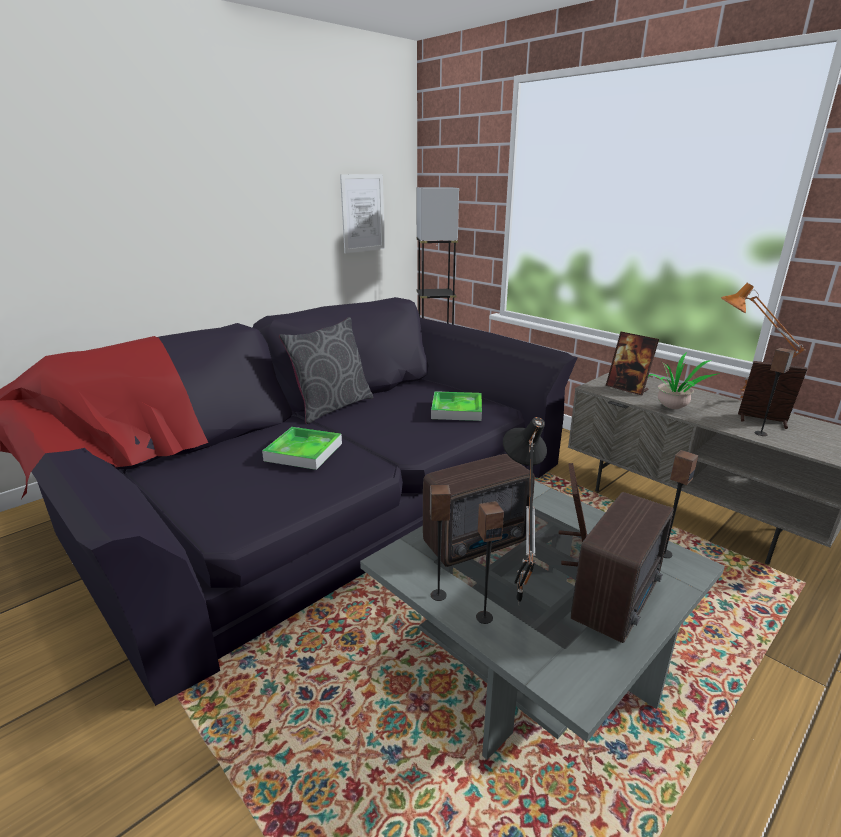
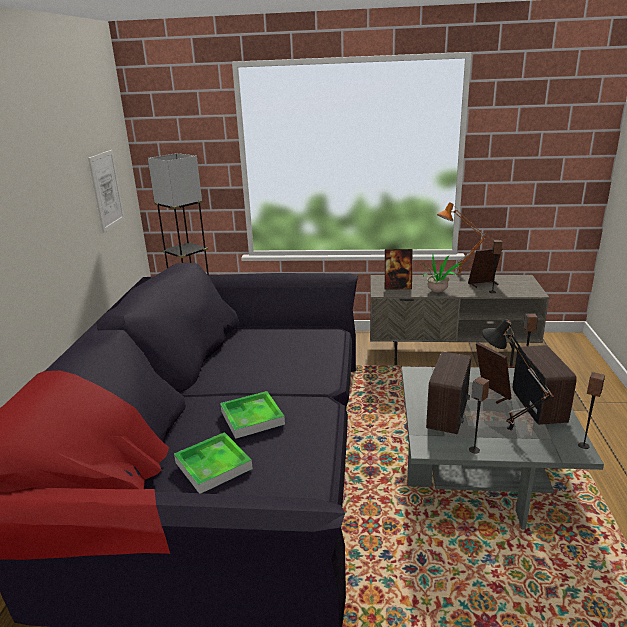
camera: 40 degrees left, 0 degrees up
grey pillow [279,317,373,424] -> none
tray [431,391,482,421] -> tray moved to [174,432,253,493]
speaker [476,501,504,624] -> speaker moved to [578,372,605,449]

